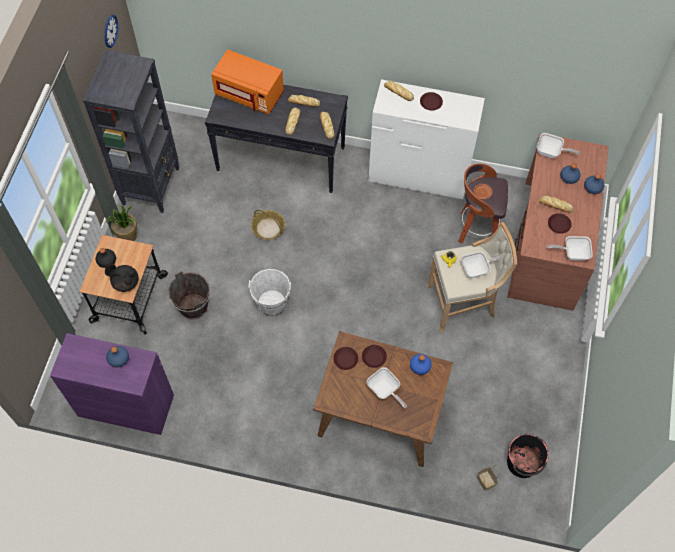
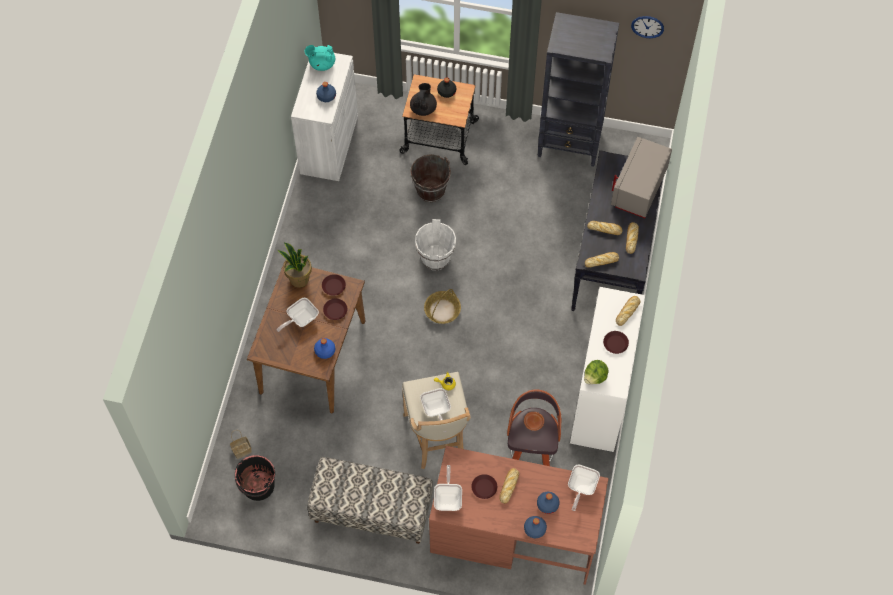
camera: 90 degrees right, 0 degrees up
purple cabinet [50,333,174,435] -> white cabinet [291,53,358,181]
potted plant [106,205,137,241] -> potted plant moved to [278,243,312,288]
orange microwave [211,50,284,114] -> grey microwave [611,137,672,218]
basket [251,210,285,240] -> basket moved to [424,289,461,324]
none -> turquoise teapot [305,45,335,71]
none -> bench [307,457,433,544]
none -> lettuce [584,360,609,384]

